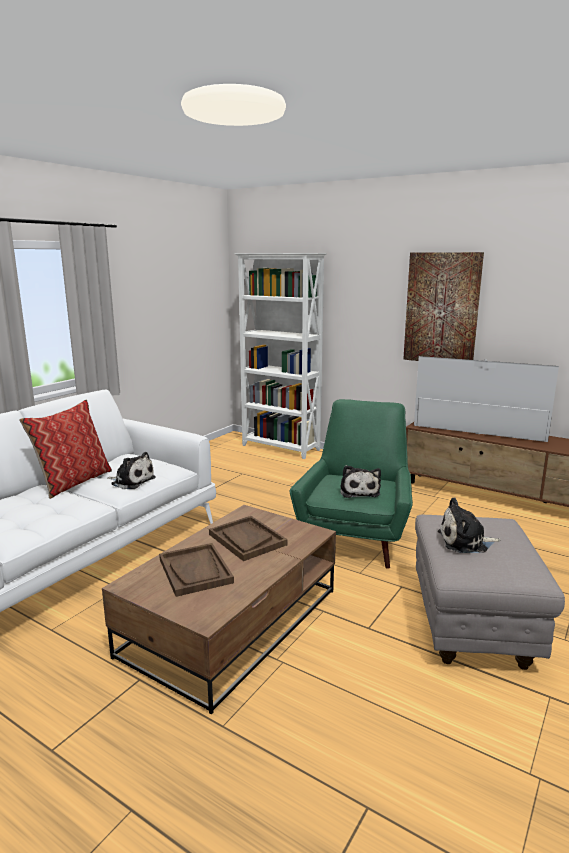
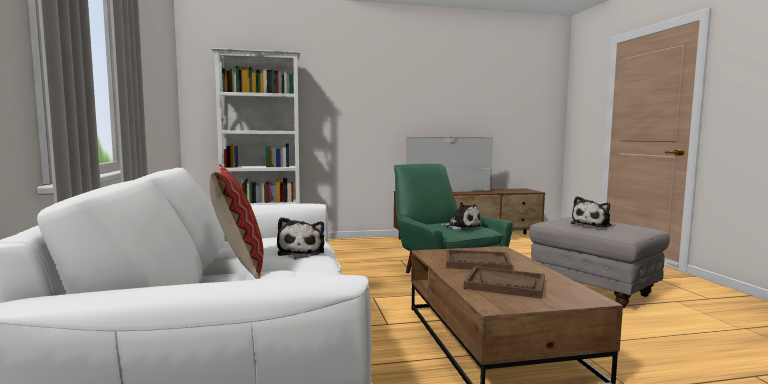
camera: 45 degrees left, 10 degrees down
plush toy [107,452,156,489] -> plush toy turned 105 degrees clockwise [277,217,324,256]
picture [403,252,484,361] -> none

